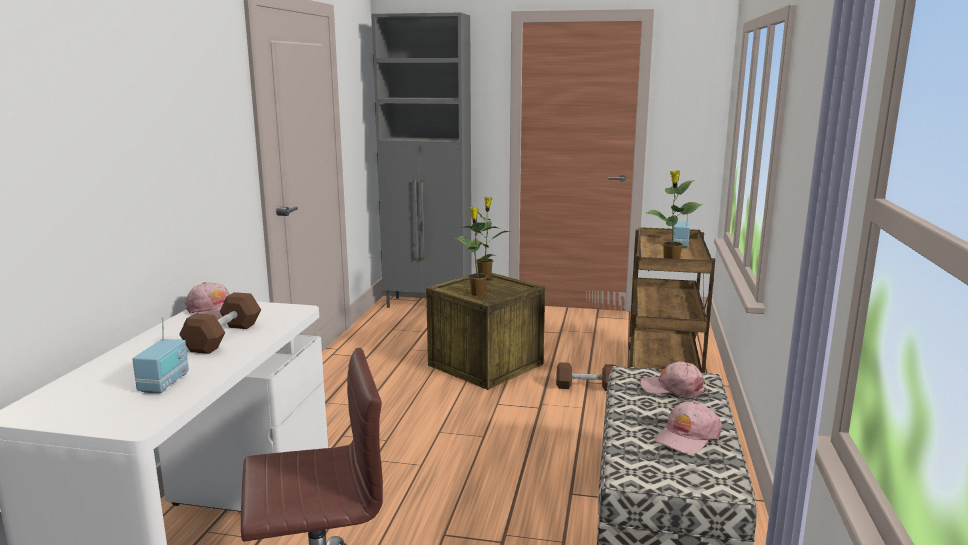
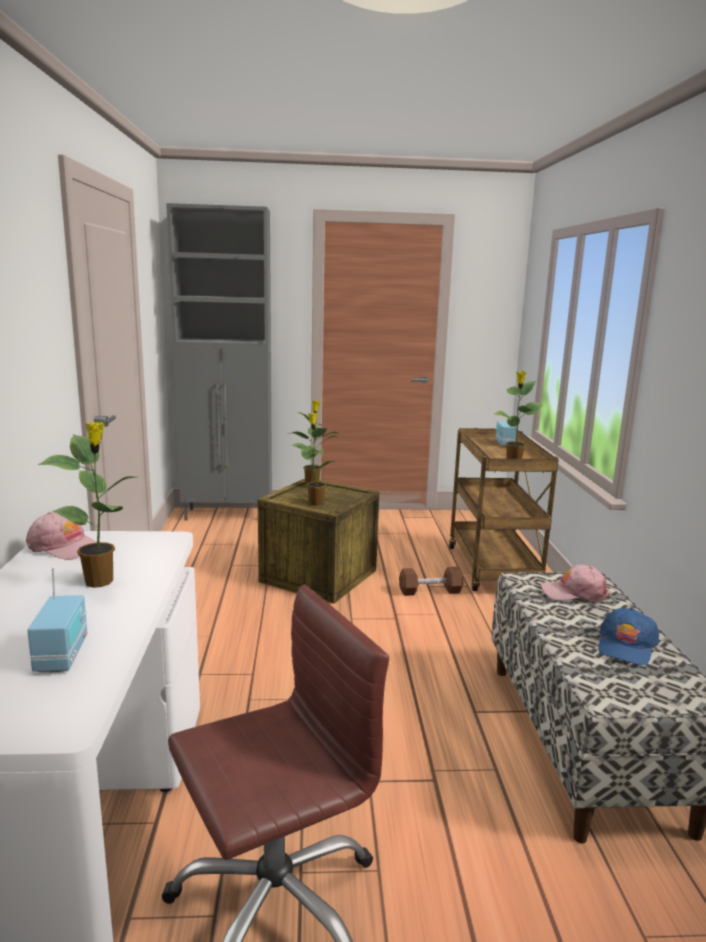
camera: 15 degrees left, 0 degrees up
brown dumbbell [179,292,261,354] -> potted plant [38,421,135,588]
pink cap [655,401,723,454] -> blue cap [598,608,659,665]

